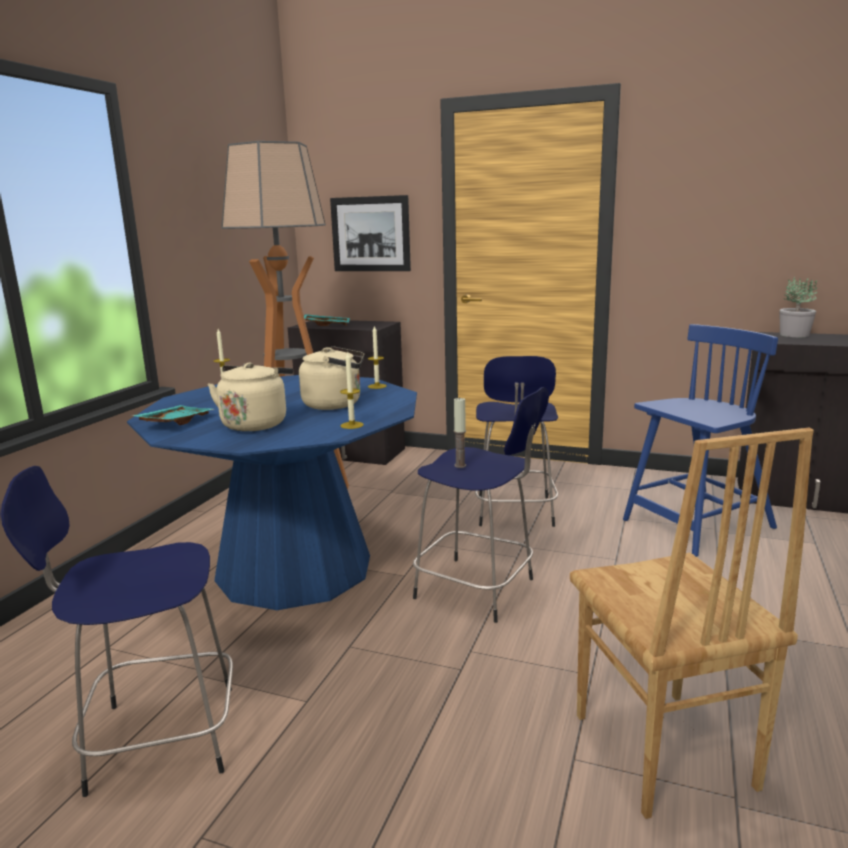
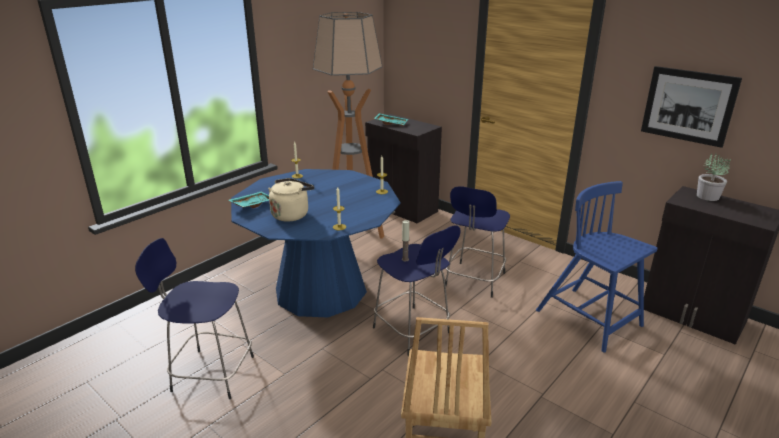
camera: 20 degrees right, 10 degrees up
beige kettle [299,346,364,410] -> none
picture [330,195,411,271] -> picture moved to [641,66,742,148]
blue chair [623,324,778,557] -> blue chair turned 120 degrees counterclockwise [536,181,658,352]

